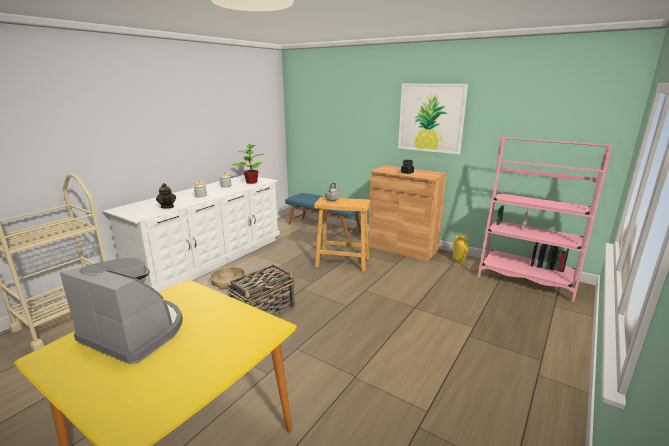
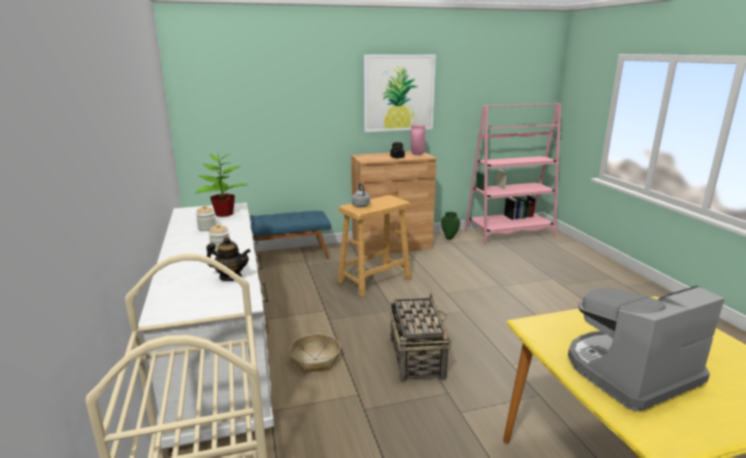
camera: 50 degrees left, 0 degrees up
yellow vase [453,236,469,262] -> green vase [441,212,460,240]
none -> pink vase [411,125,425,155]

